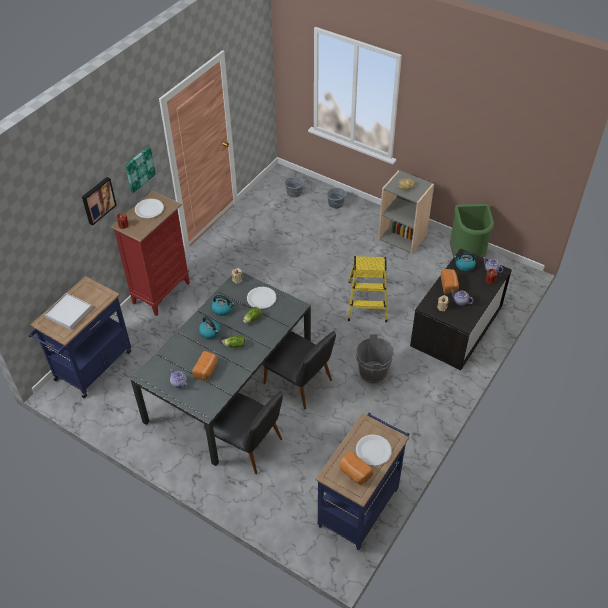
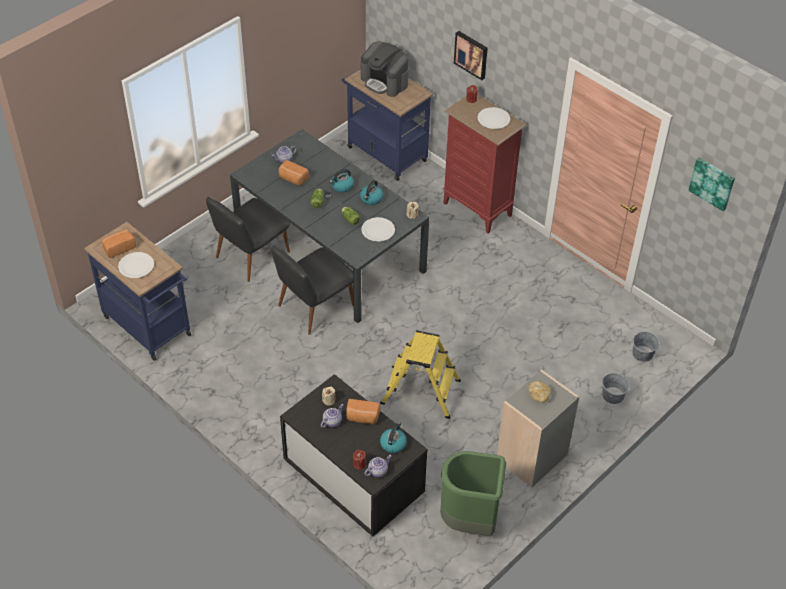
camera: 100 degrees right, 0 degrees up
white tray [44,293,92,330] -> coffee machine [361,42,409,97]
picture [125,147,156,193] -> picture moved to [688,158,735,211]
grey bucket [356,334,394,383] -> none

